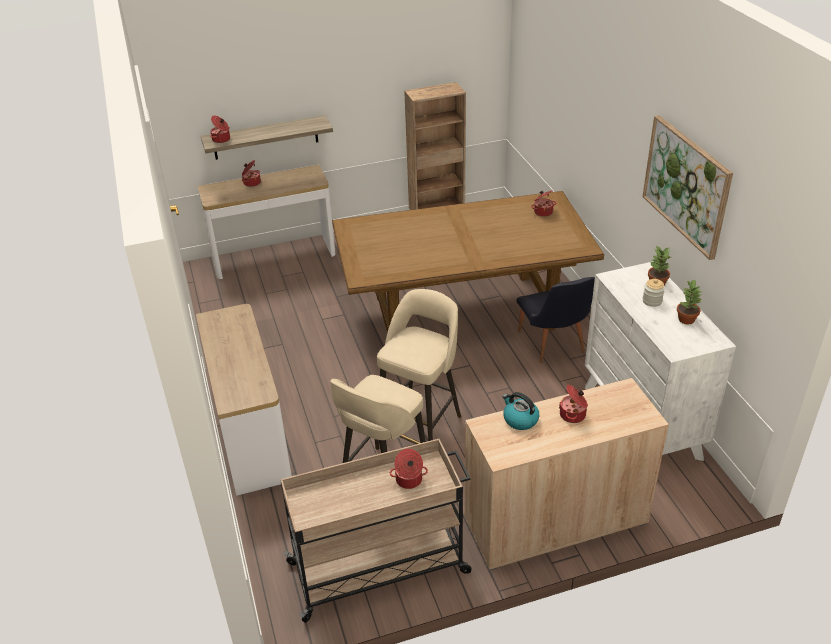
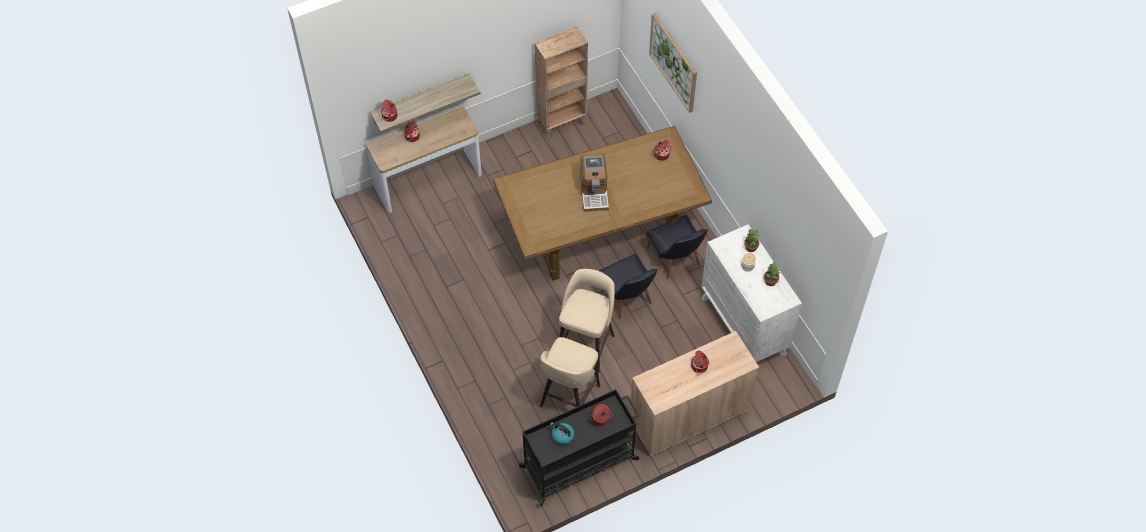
camera: 10 degrees left, 20 degrees up
console table [196,304,292,496] -> none
beige cart [280,439,472,623] -> black cart [517,389,639,506]
kettle [502,392,539,430] -> kettle moved to [550,422,575,445]
picture [642,115,733,260] -> picture moved to [649,13,697,113]
none -> coffee machine [580,154,609,212]
none -> black chair [599,253,658,319]

